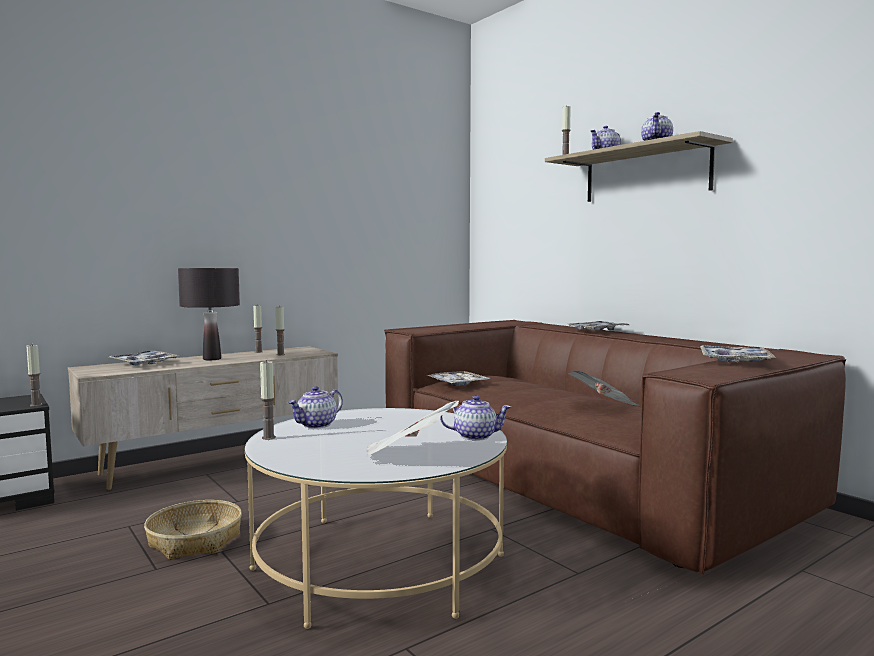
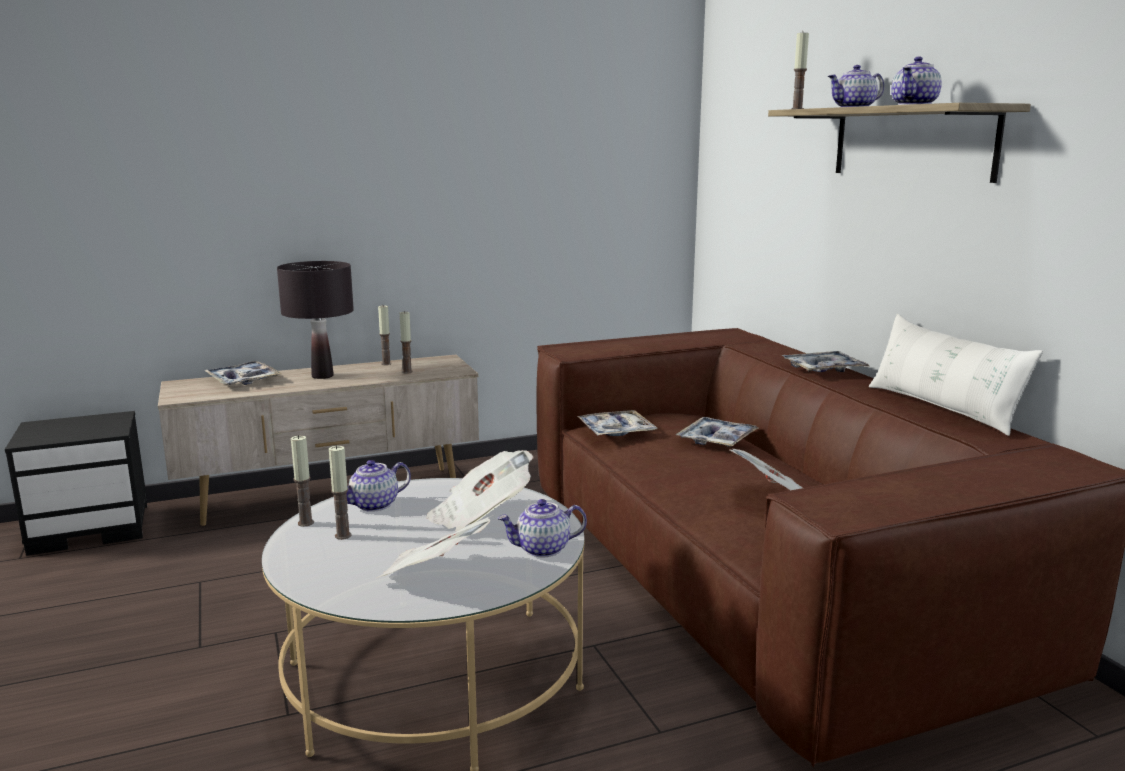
camera: 15 degrees right, 10 degrees up
candle [26,345,42,407] -> candle moved to [329,445,352,540]
basket [144,500,242,560] -> none
teapot [440,395,511,441] -> teapot turned 150 degrees clockwise [498,499,587,557]
tray [700,345,776,362] -> tray moved to [676,417,759,447]
none -> newspaper [426,450,534,531]
none -> white pillow [869,314,1043,436]

